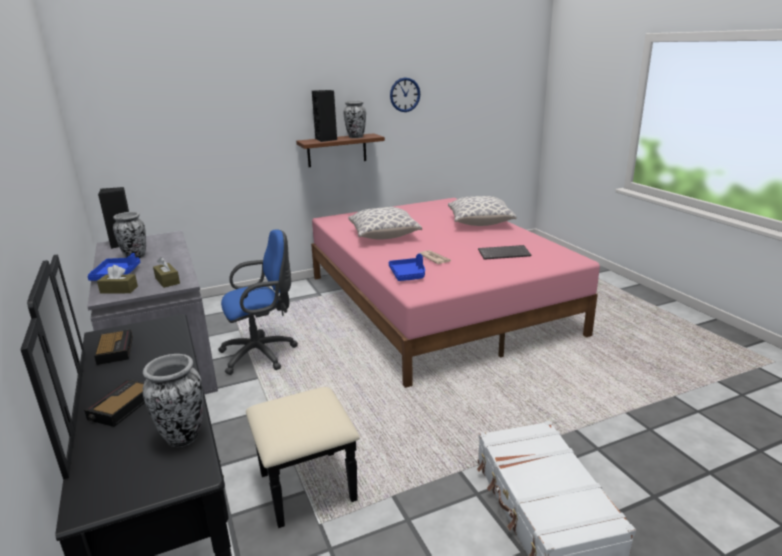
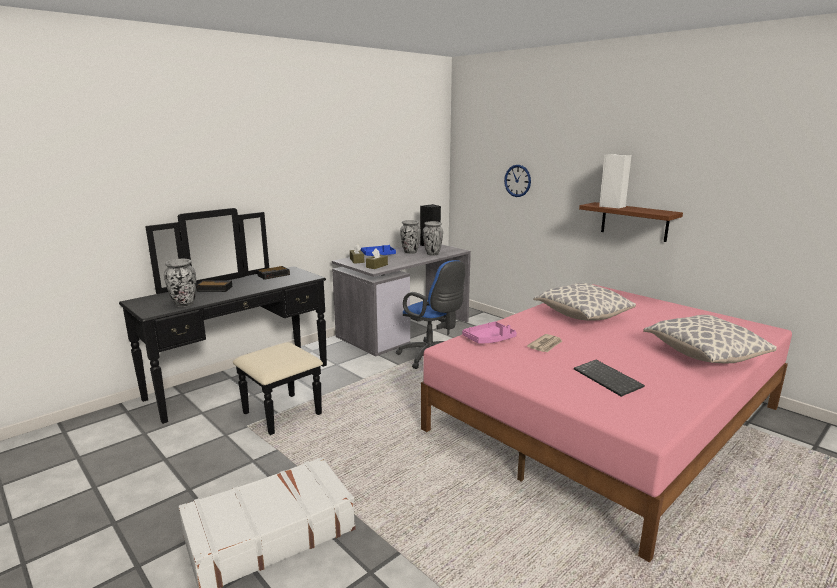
camera: 70 degrees right, 5 degrees down
black speaker [312,90,337,142] -> white speaker [599,154,632,208]
vase [344,101,366,138] -> vase moved to [423,221,443,256]
blue tray [389,254,425,281] -> pink tray [462,321,517,344]
wall clock [390,77,420,112] -> wall clock moved to [504,165,531,197]

